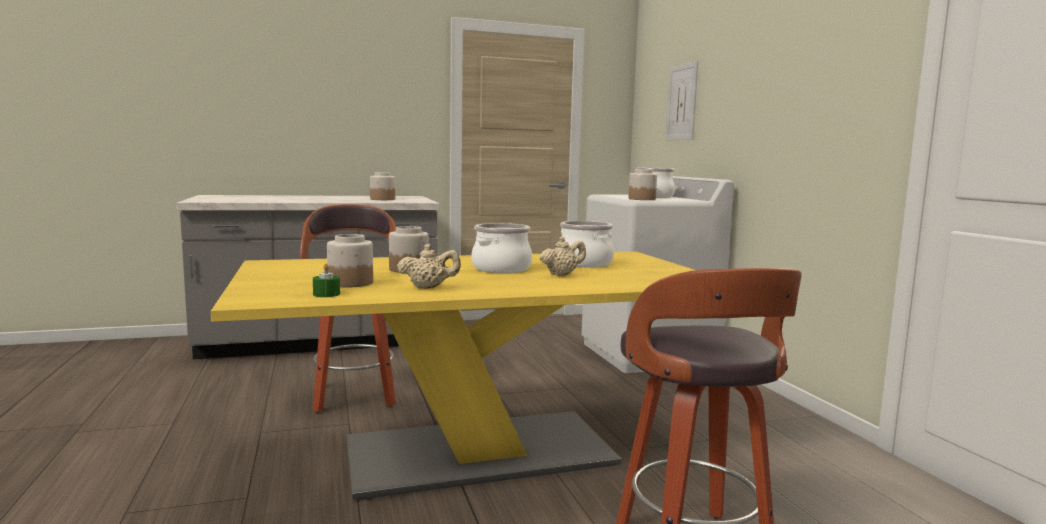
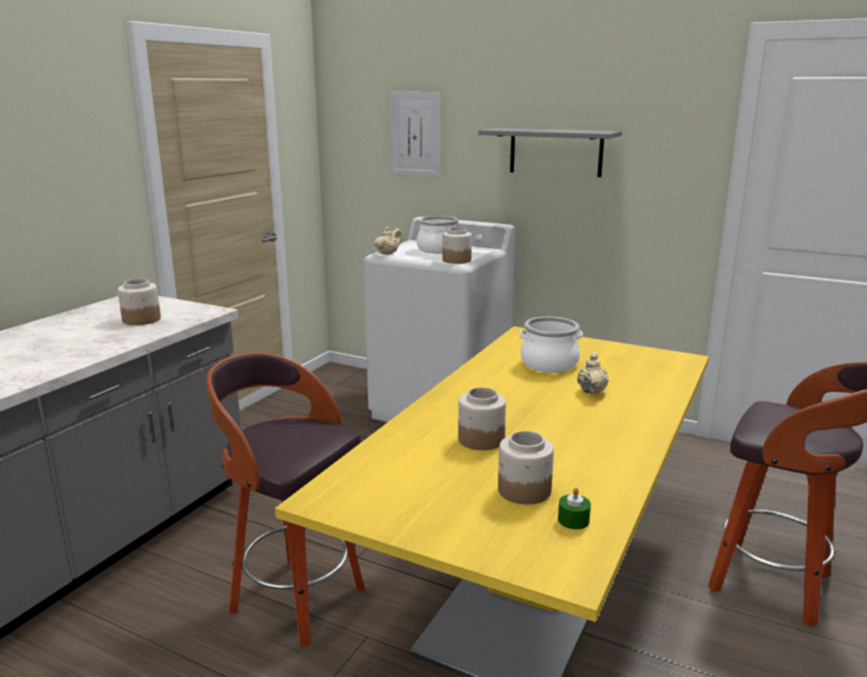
camera: 45 degrees left, 10 degrees up
beige teapot [397,244,461,289] -> beige teapot moved to [375,227,402,255]
cooking pot [471,223,532,273] -> none
none -> grey shelf [478,128,622,177]

